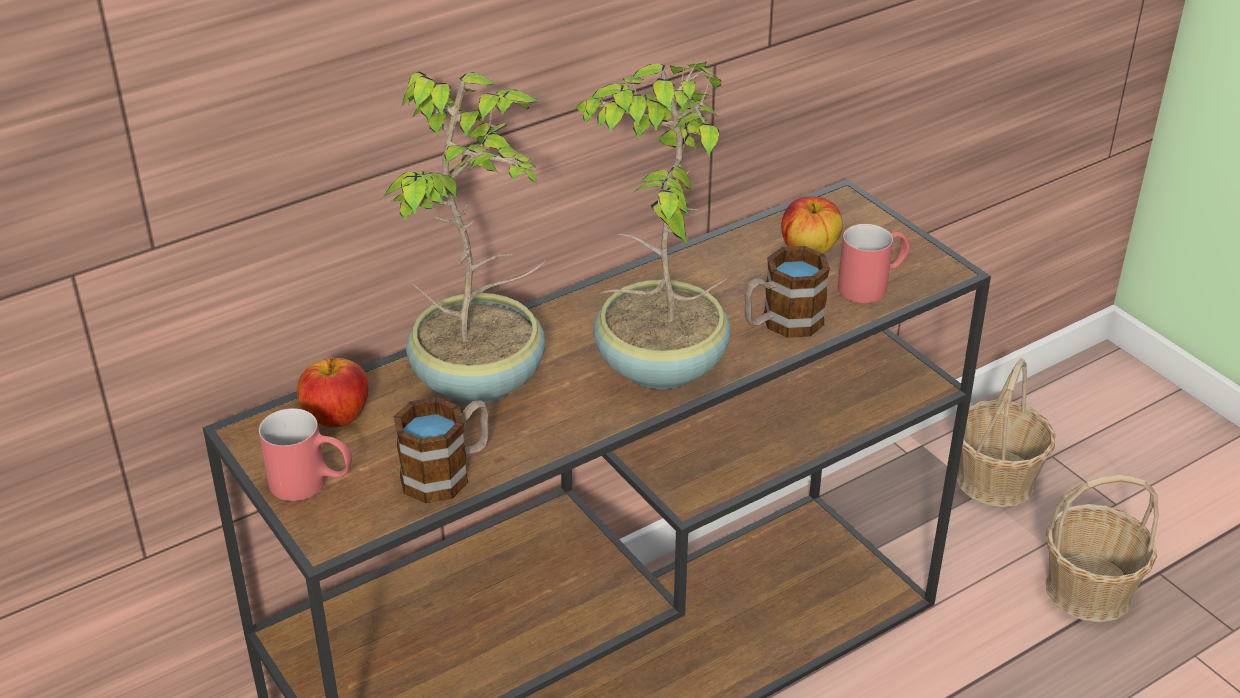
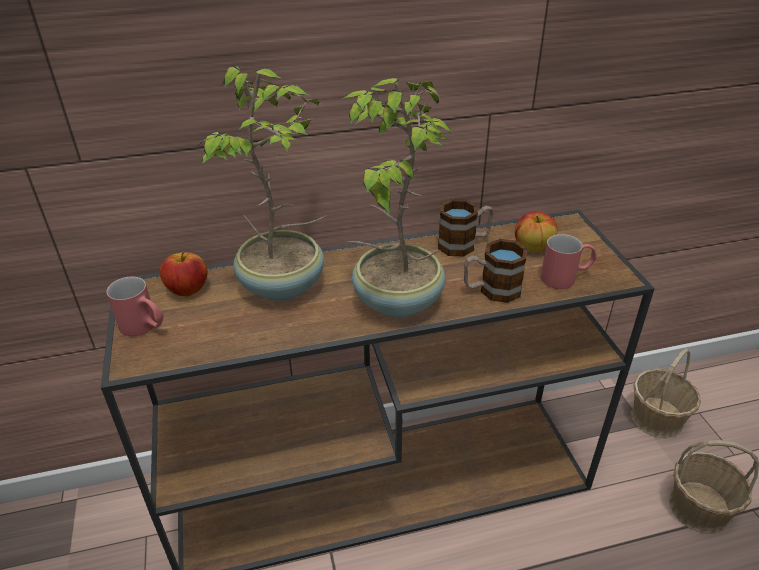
camera: 20 degrees right, 0 degrees up
mug [393,397,489,503] -> mug moved to [438,199,493,257]

